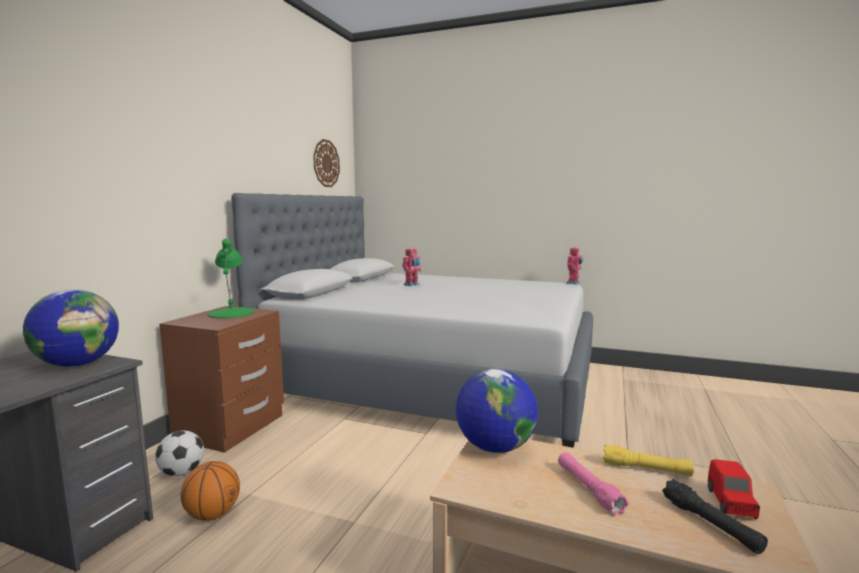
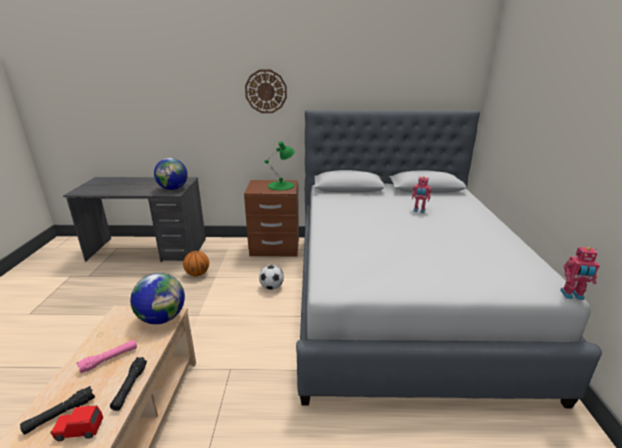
camera: 70 degrees right, 15 degrees up
football [155,430,204,476] -> football moved to [259,265,284,290]
wall clock [313,139,340,187] -> wall clock moved to [245,70,287,113]
yellow flashlight [603,445,693,477] -> black flashlight [110,357,147,411]

